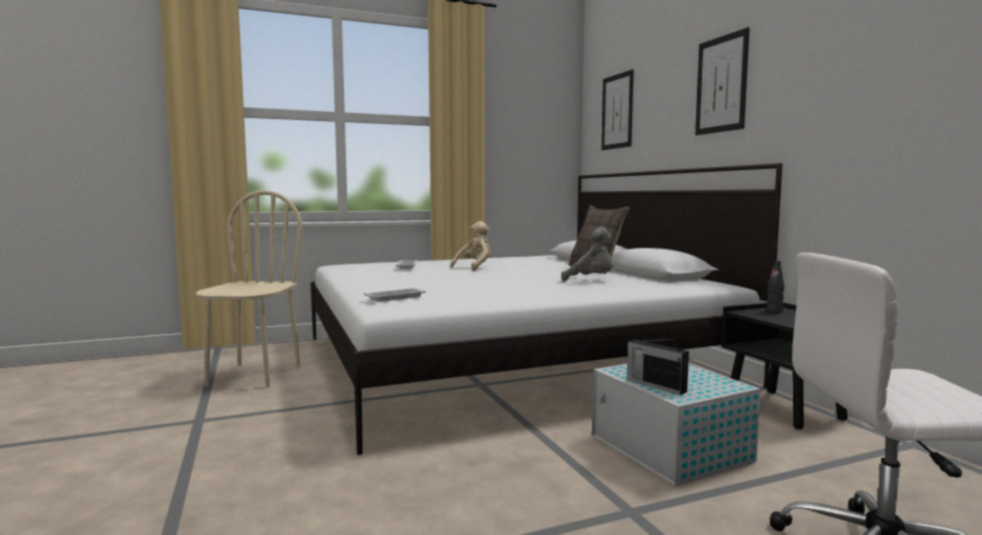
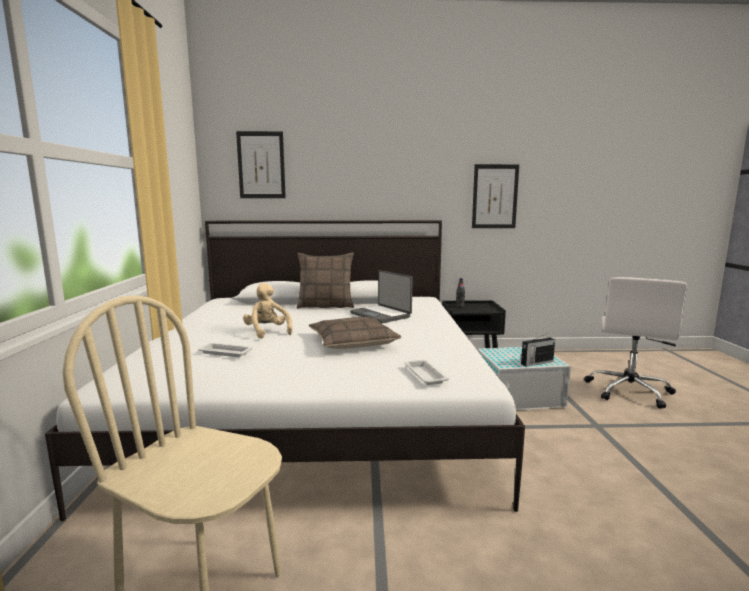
camera: 70 degrees left, 5 degrees up
grey plush toy [561,227,612,281] -> laptop [350,270,413,323]
picture [695,27,750,135] -> picture moved to [472,164,519,228]
none -> pillow [309,317,401,349]

